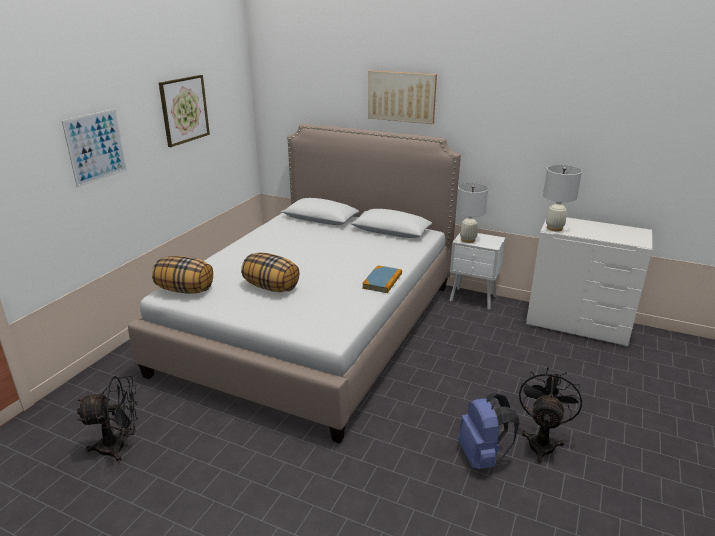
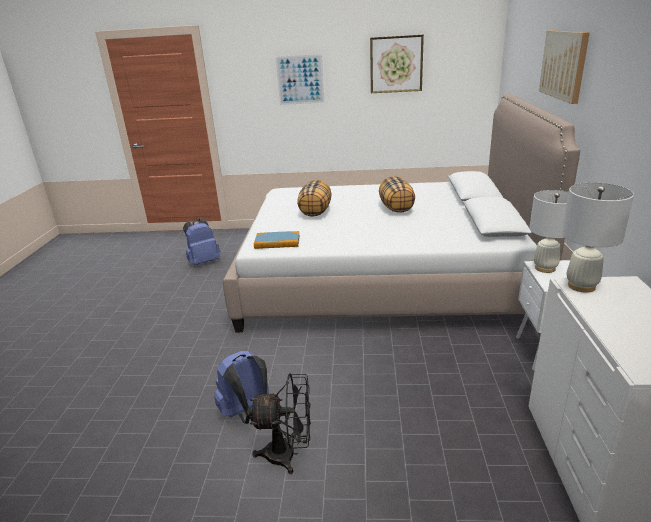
camera: 70 degrees right, 0 degrees up
black fan [77,376,138,462] -> blue backpack [183,219,221,265]
pillow [152,256,213,294] -> pillow moved to [379,176,415,212]
book [362,265,402,293] -> book moved to [254,231,300,249]

